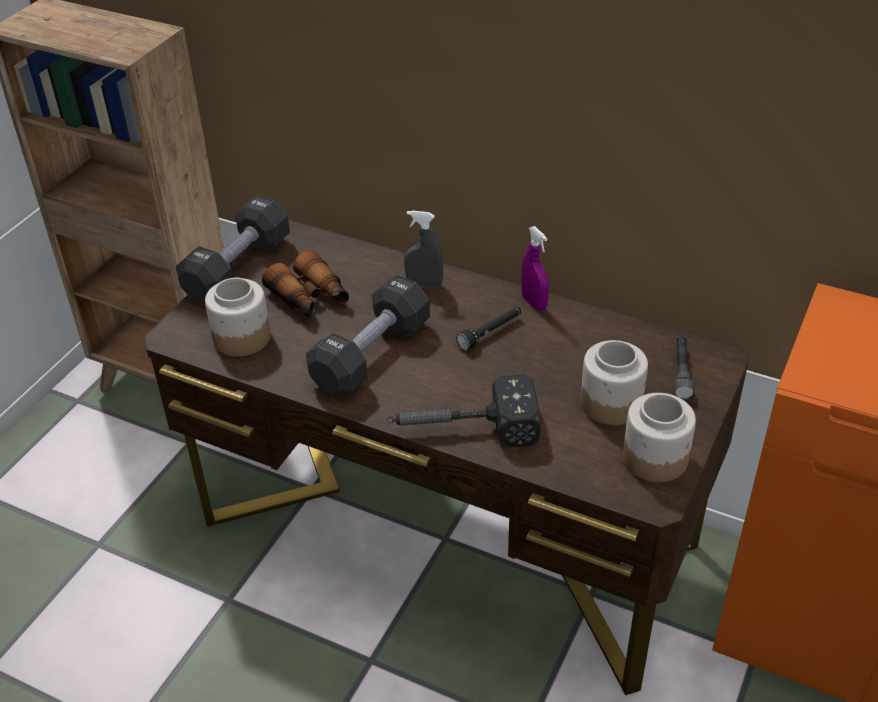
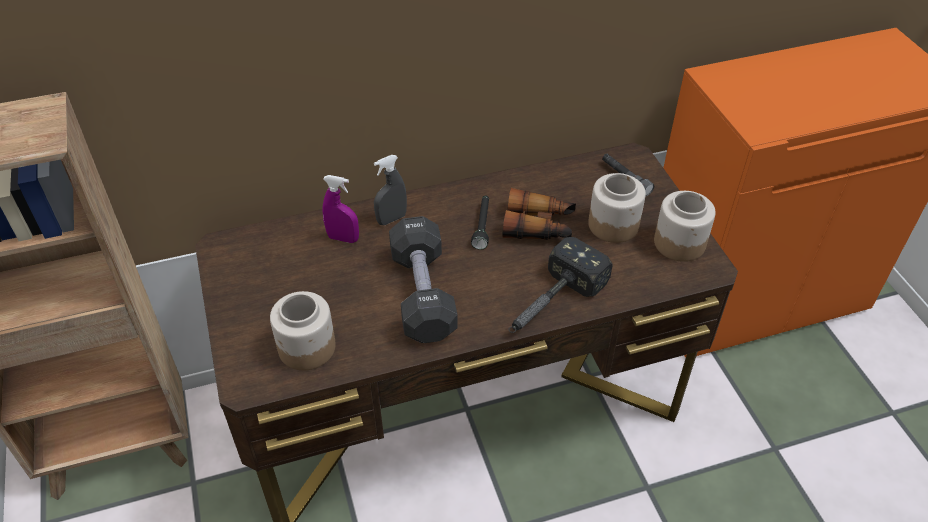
camera: 45 degrees left, 5 degrees up
black dumbbell [176,195,290,303] -> none
binoculars [262,250,349,318] -> binoculars moved to [503,188,576,240]
purple spray bottle [521,226,549,311] -> purple spray bottle moved to [322,175,359,243]

